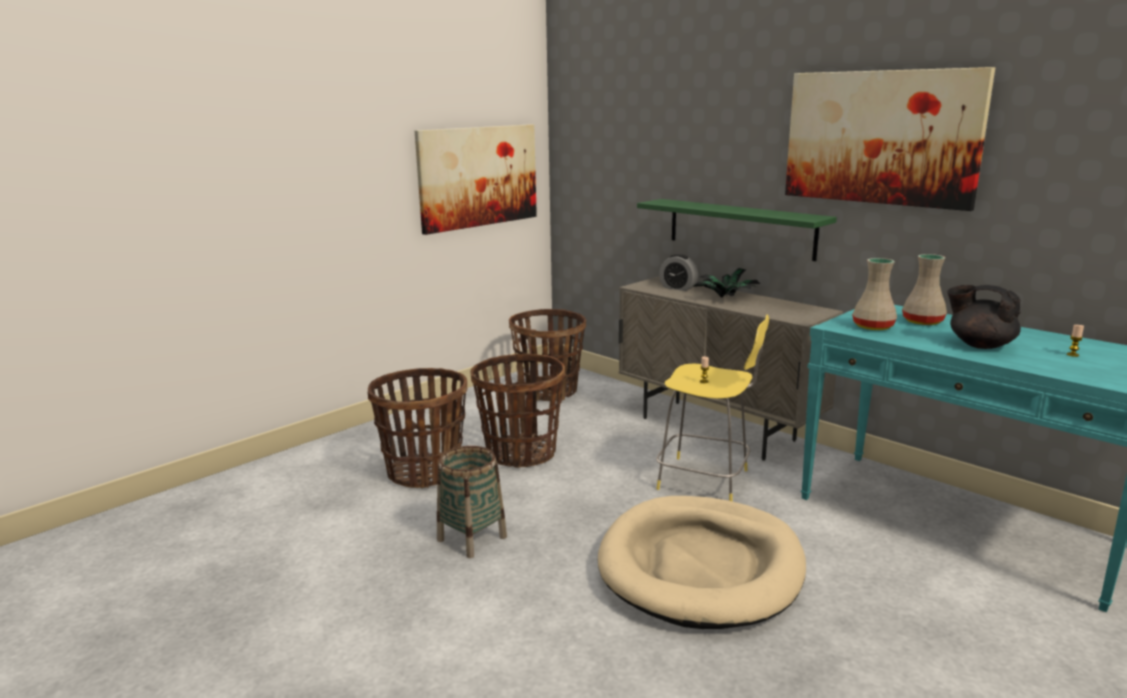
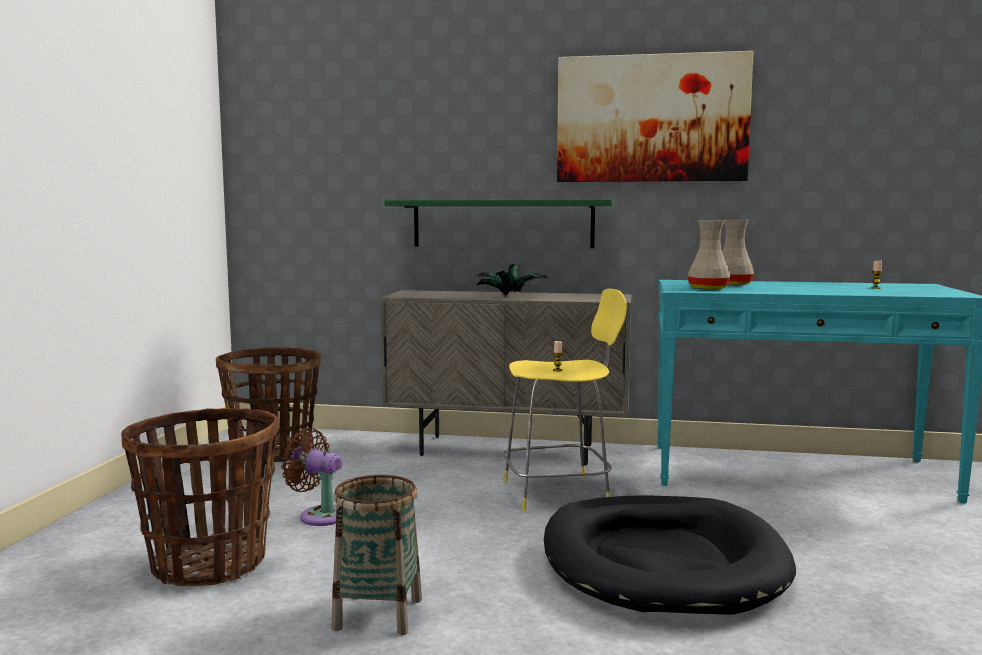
camera: 35 degrees left, 10 degrees down
picture [415,124,537,235] -> none
basket [471,354,565,468] -> brown fan [281,428,342,526]
beige dog bed [598,496,806,629] -> black dog bed [544,495,796,615]
alarm clock [659,254,698,291] -> none
black teapot [947,285,1021,349] -> none

